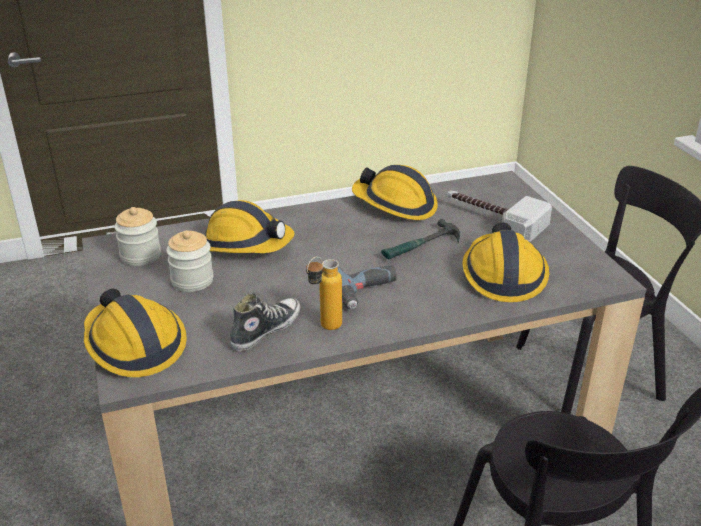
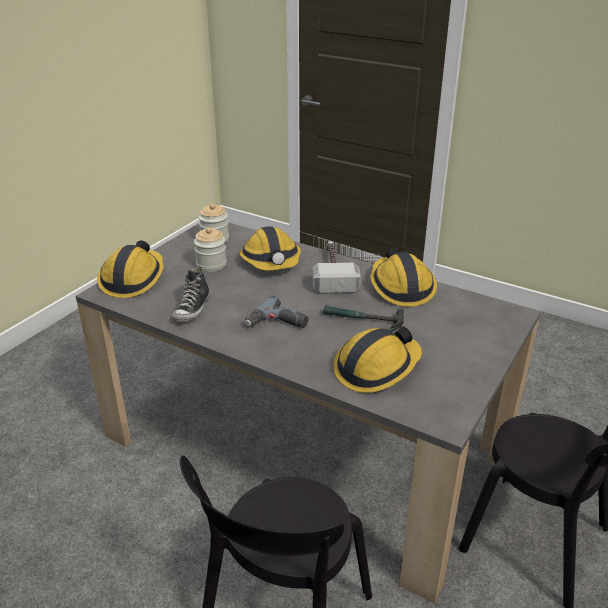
camera: 50 degrees right, 0 degrees up
shoe [230,293,301,351] -> shoe turned 105 degrees clockwise [173,266,210,322]
bottle [306,256,342,330] -> none
hammer [448,191,552,242] -> hammer moved to [313,241,361,294]

